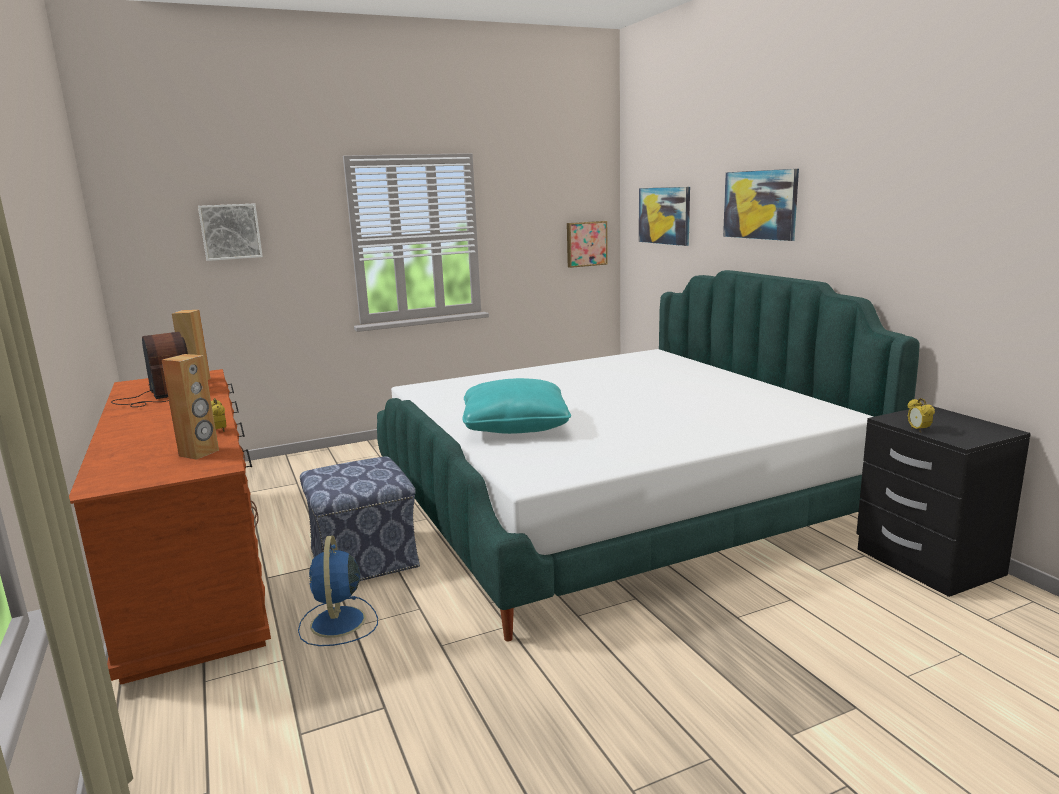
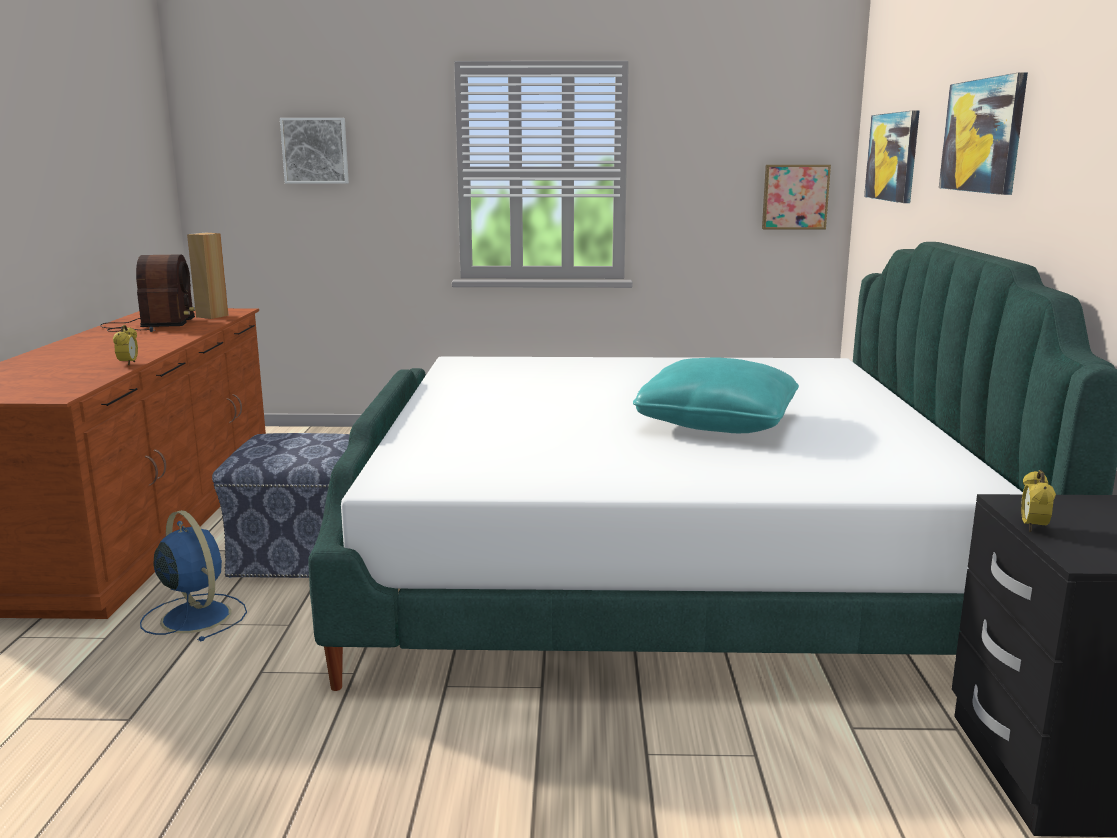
camera: 25 degrees right, 0 degrees up
brown speaker [162,354,219,460] -> none
blue fan [298,535,378,646] -> blue fan turned 120 degrees clockwise [140,510,247,642]
turquoise pillow [463,378,571,434] -> turquoise pillow moved to [633,357,799,433]

